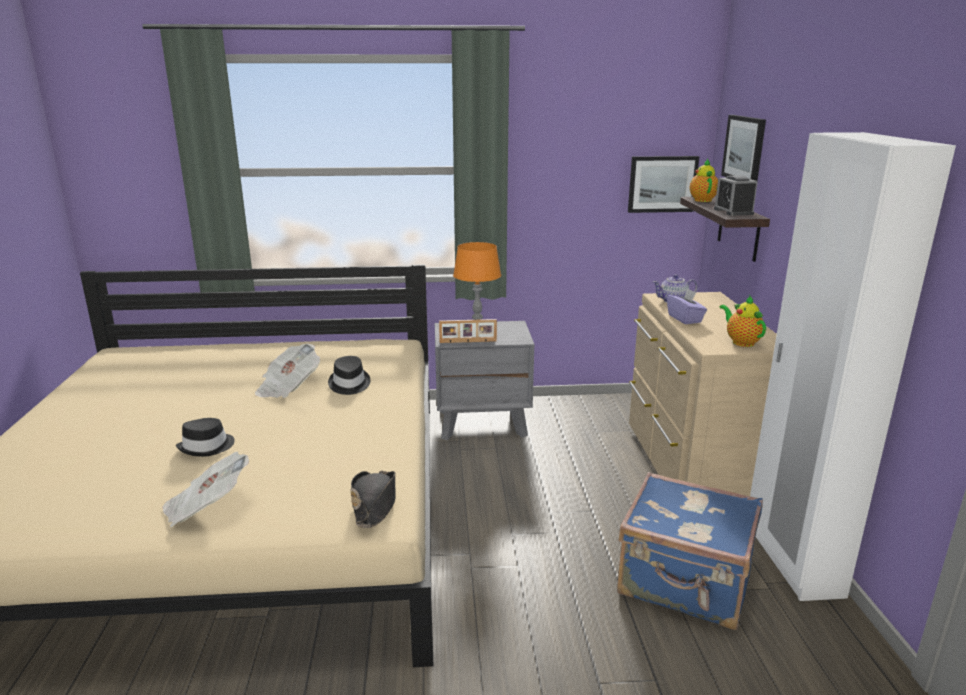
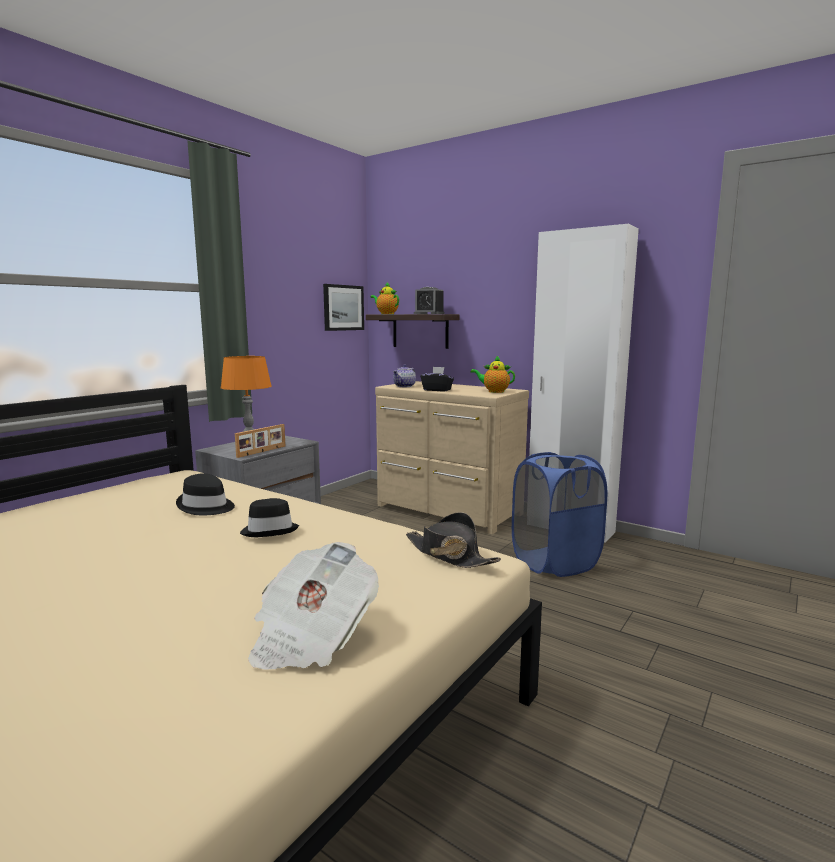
camera: 50 degrees left, 10 degrees down
black hat [176,418,235,457] -> black hat moved to [240,498,299,537]
newspaper [255,343,320,398] -> none
blue suitcase [617,472,763,630] -> blue laundry basket [512,452,607,577]
purple tissue box [667,289,707,324] -> black tissue box [421,367,454,391]
picture [721,115,766,181] -> none

